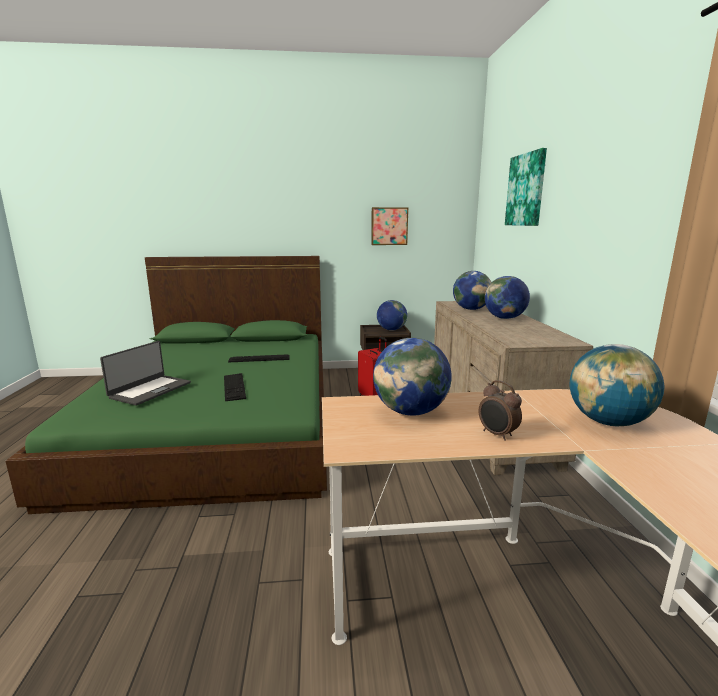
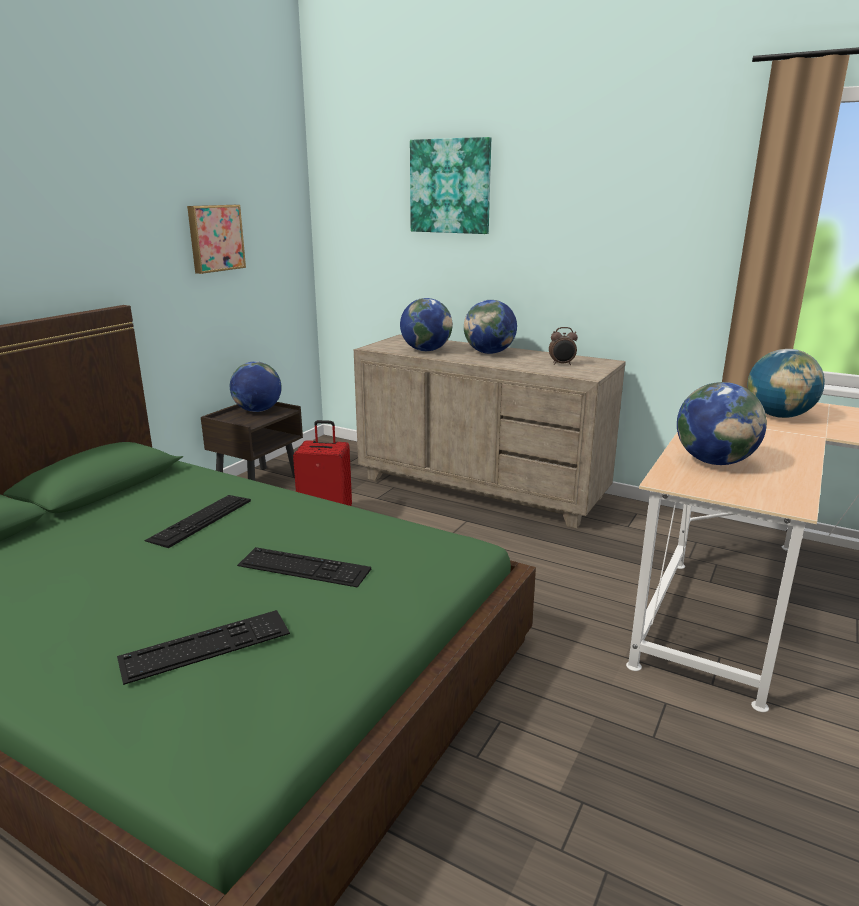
camera: 55 degrees left, 5 degrees up
laptop [100,341,191,406] -> keyboard [117,610,290,685]
alarm clock [479,380,522,441] -> alarm clock moved to [549,327,578,365]

